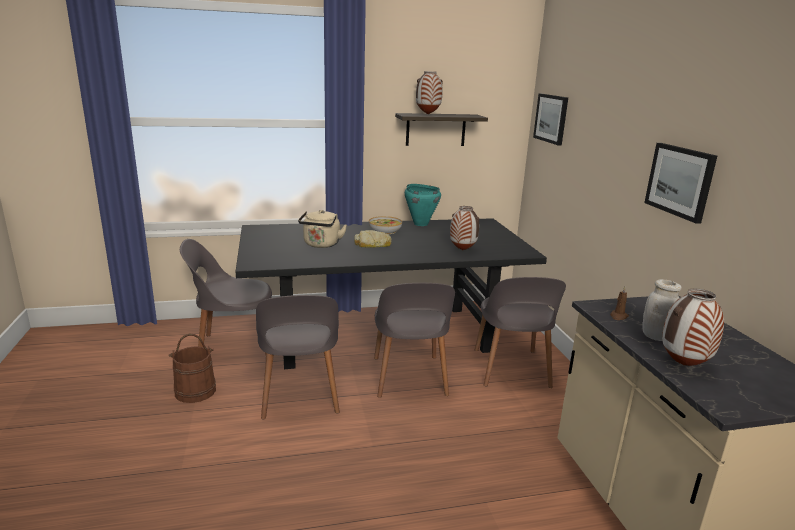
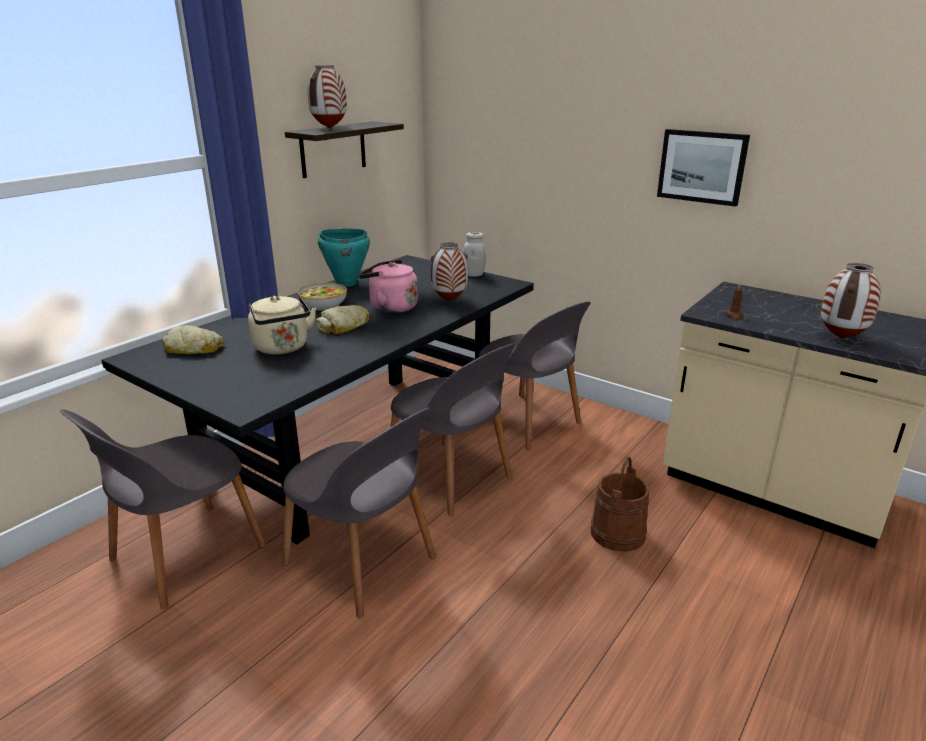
camera: 40 degrees left, 5 degrees up
brown bucket [168,333,216,403] -> brown bucket moved to [591,457,649,552]
picture [533,94,568,146] -> none
white jar [642,279,682,341] -> white jar moved to [463,232,486,277]
none -> bread [162,325,224,354]
none -> pink kettle [359,260,418,313]

